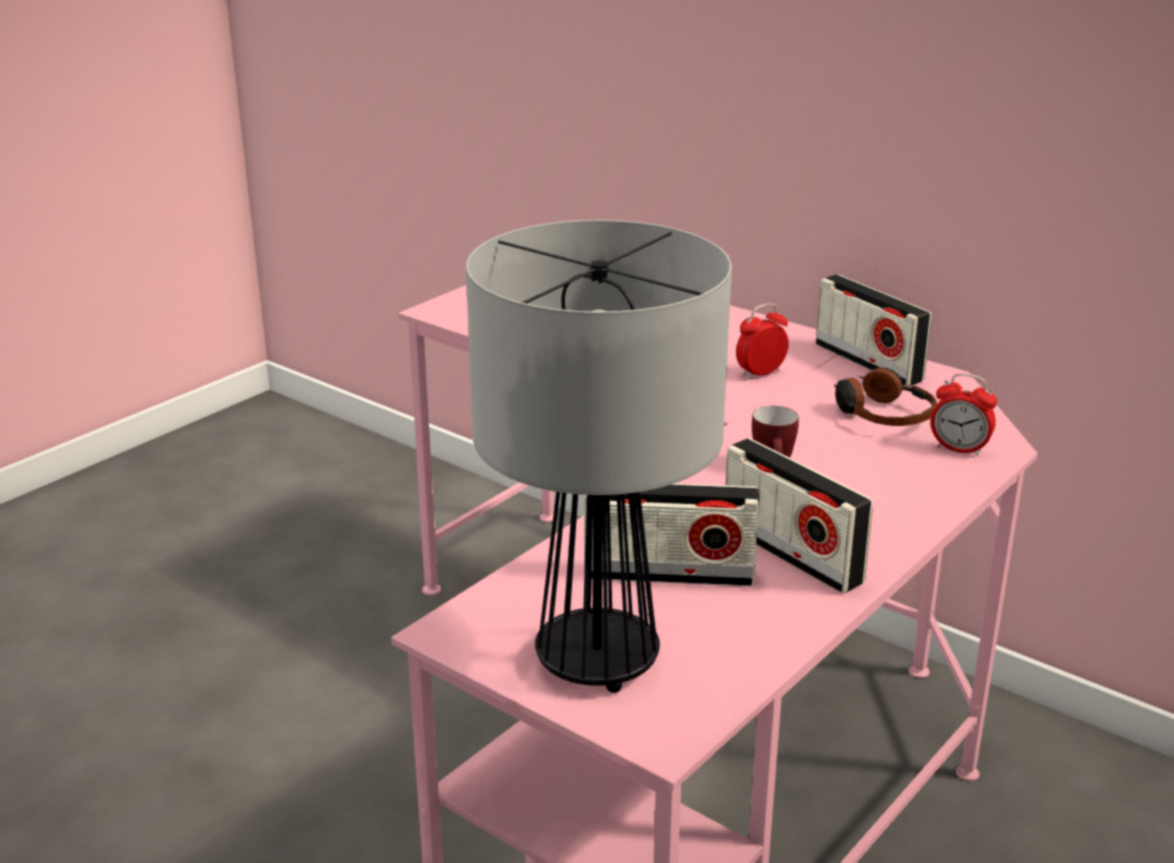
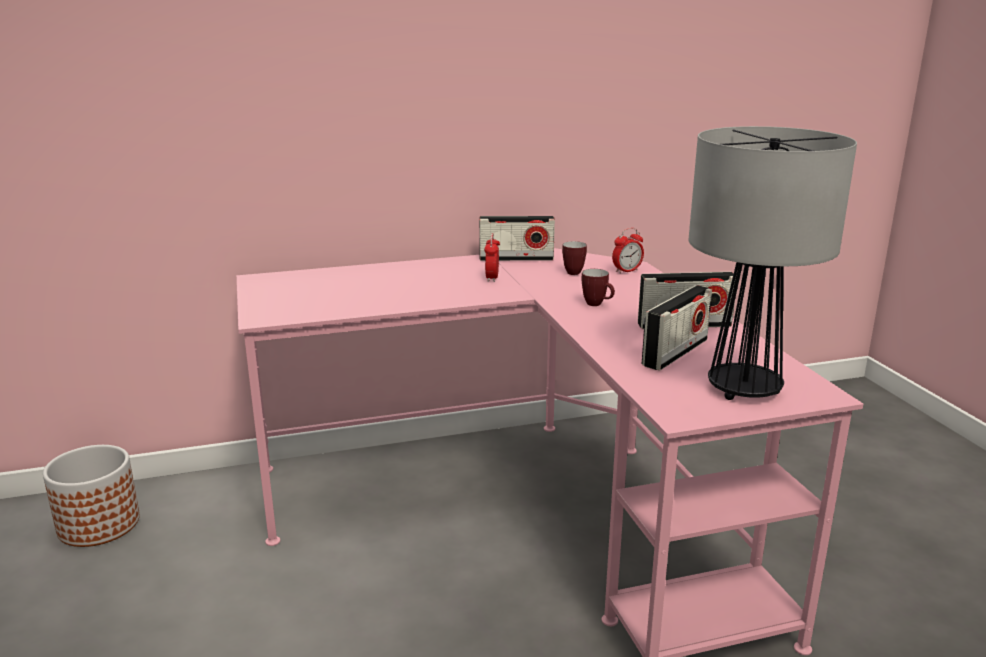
camera: 55 degrees left, 5 degrees down
headphones [834,367,937,426] -> mug [562,241,587,275]
none -> planter [43,445,140,547]

